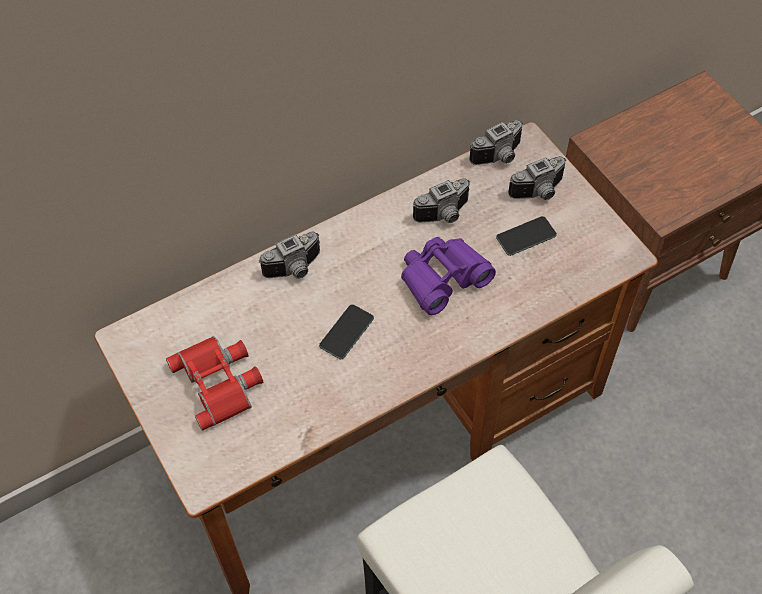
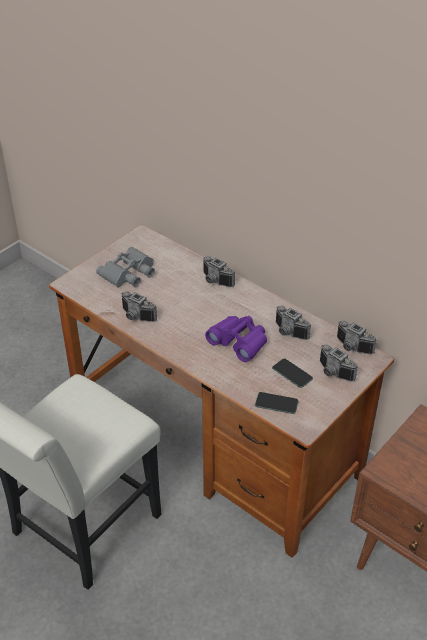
camera: 70 degrees right, 15 degrees down
red binoculars [166,336,263,431] -> grey binoculars [96,247,155,288]
phone [319,304,374,359] -> phone moved to [255,392,298,414]
none -> camera [122,291,157,322]

